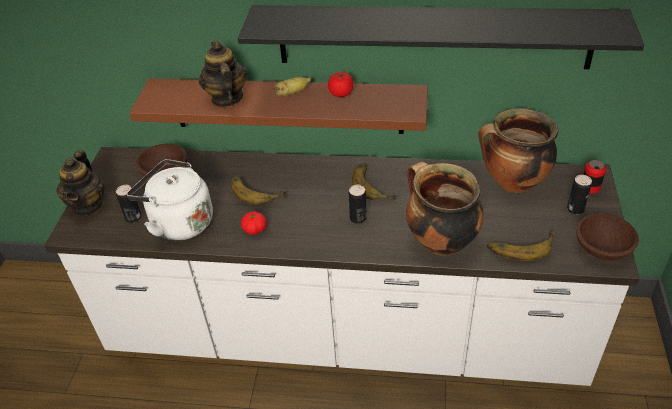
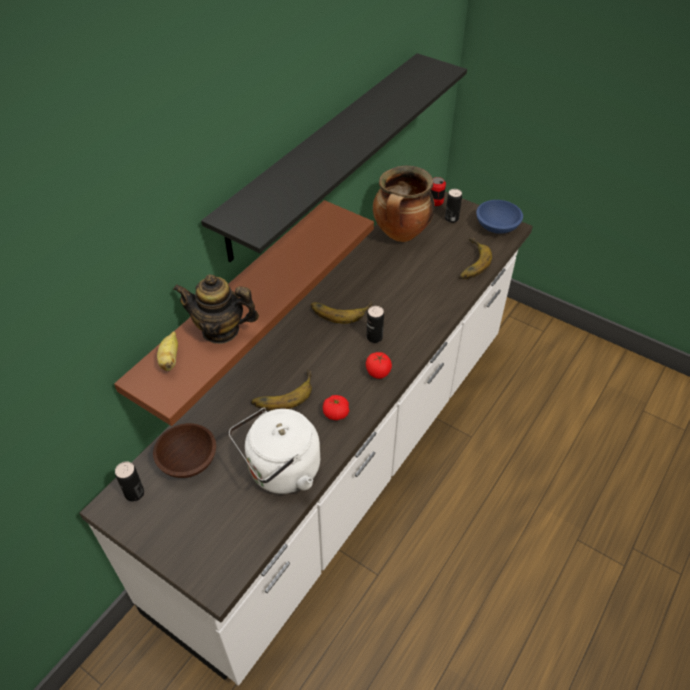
camera: 65 degrees left, 5 degrees up
teapot [57,150,105,216] -> none
can [116,185,142,223] -> can moved to [115,461,145,502]
banana [273,77,311,96] -> banana moved to [157,331,178,371]
tomato [328,72,354,97] -> tomato moved to [366,352,392,379]
cooking pot [406,162,484,256] -> none
brown bowl [576,213,639,260] -> blue bowl [476,200,523,234]

